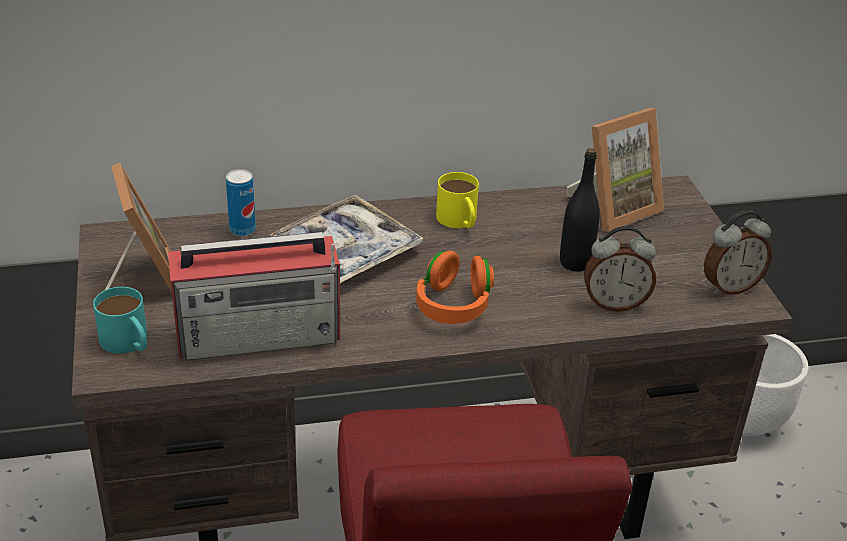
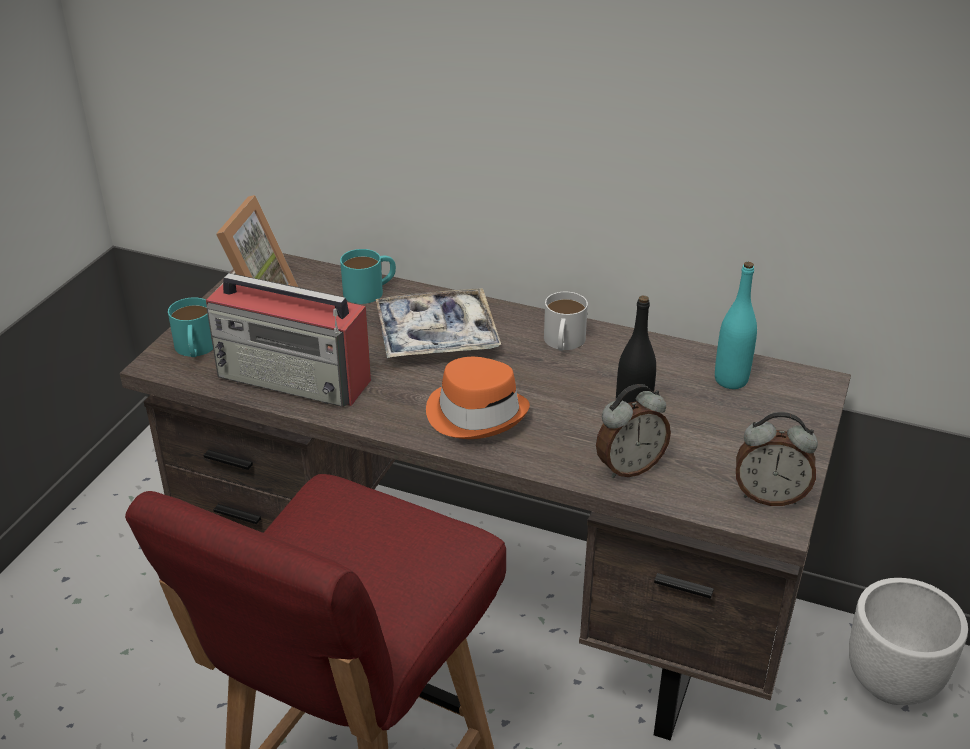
camera: 35 degrees right, 0 degrees up
can [226,169,256,237] -> turquoise mug [340,249,396,304]
orange headphones [416,251,494,324] -> orange hat [426,357,530,439]
yellow mug [436,172,479,228] -> white mug [544,292,588,351]
picture frame [567,108,664,232] -> turquoise bottle [715,262,757,389]
alarm clock [584,226,656,312] -> alarm clock turned 60 degrees counterclockwise [596,384,671,478]

